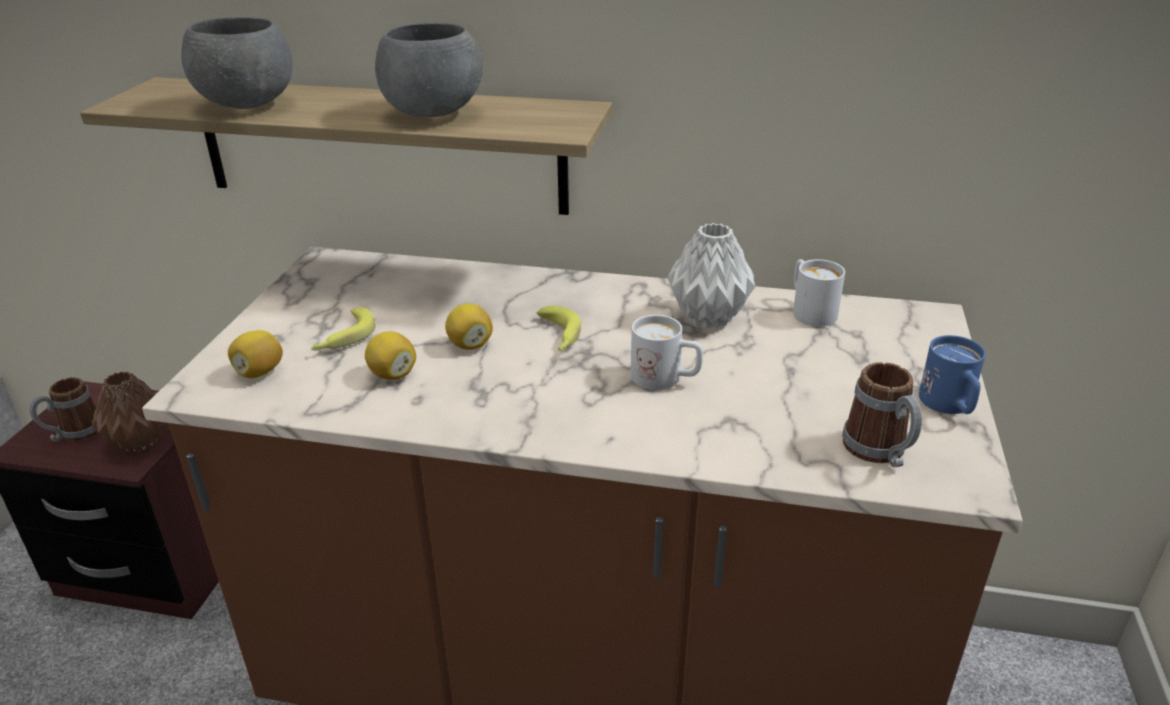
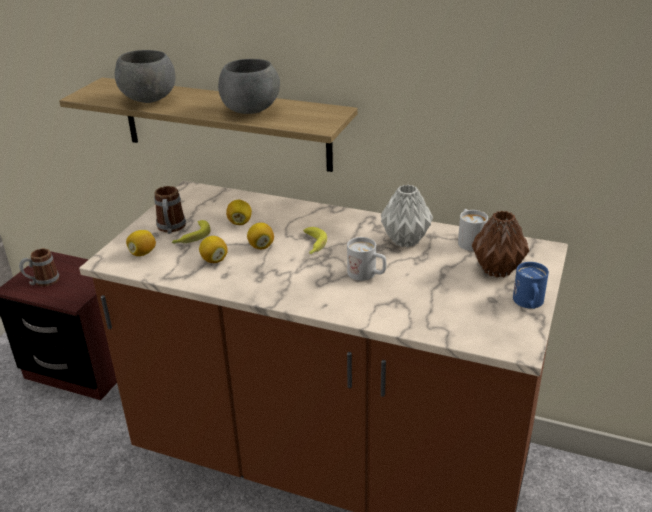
camera: 10 degrees right, 0 degrees up
brown vase [92,371,165,454] -> brown vase moved to [472,211,529,277]
mug [842,362,922,468] -> mug moved to [154,186,186,234]
none -> lemon [226,200,252,225]

